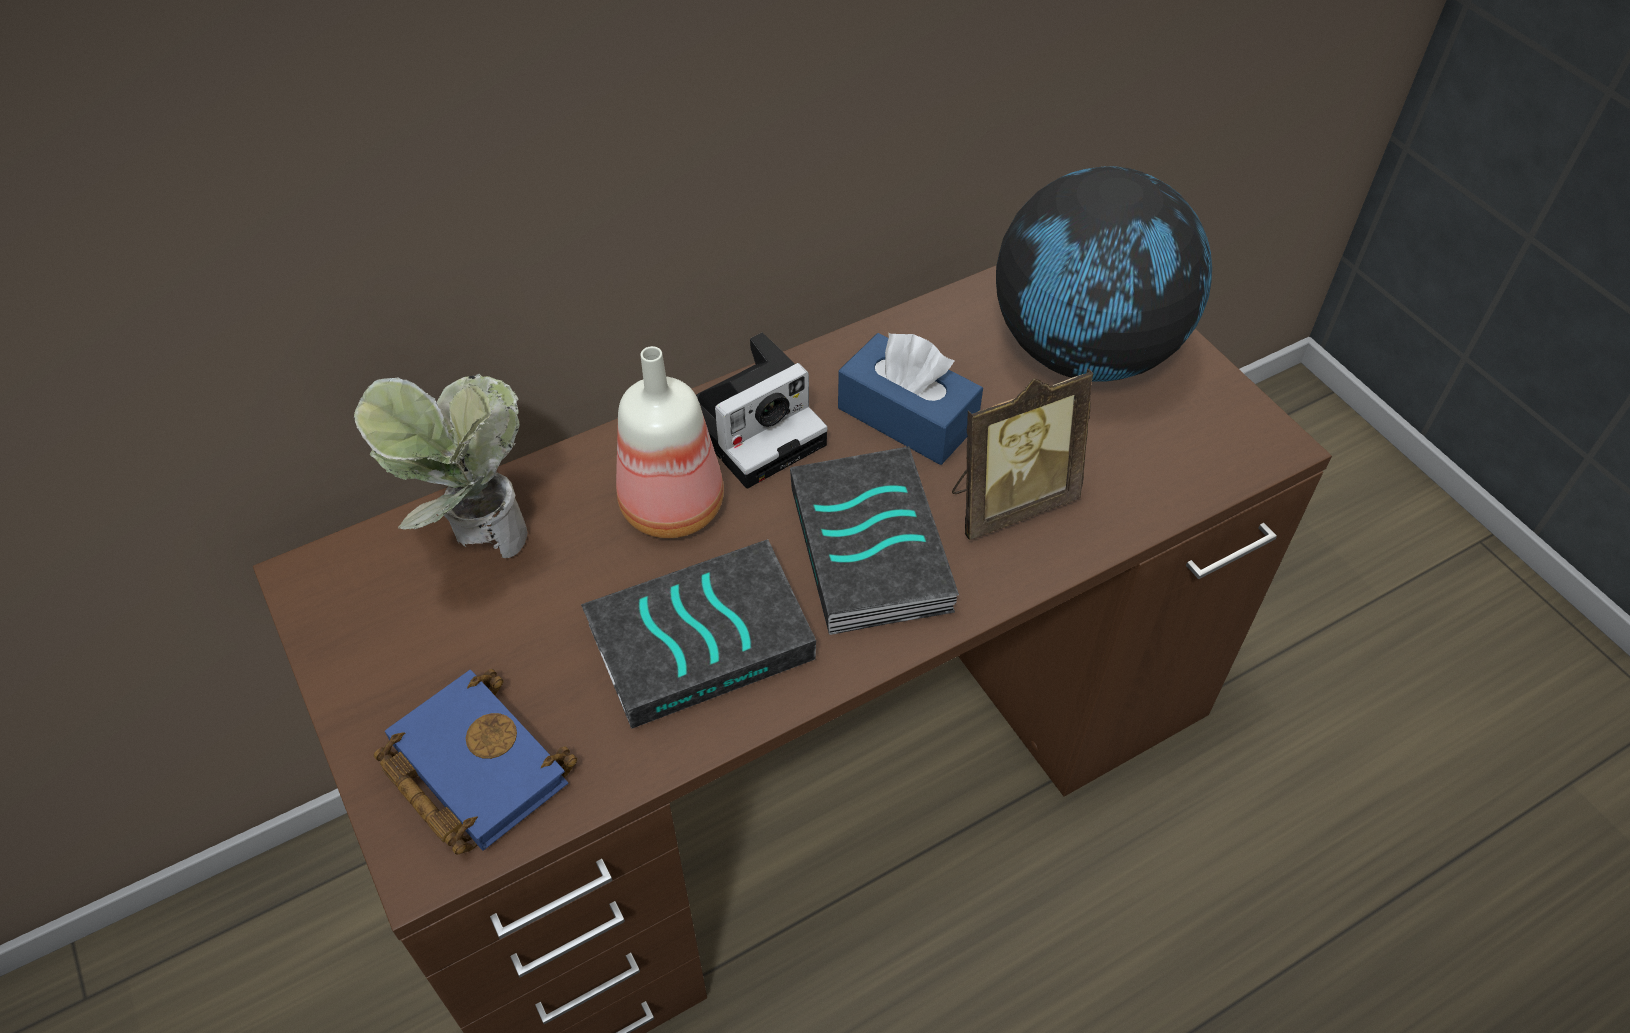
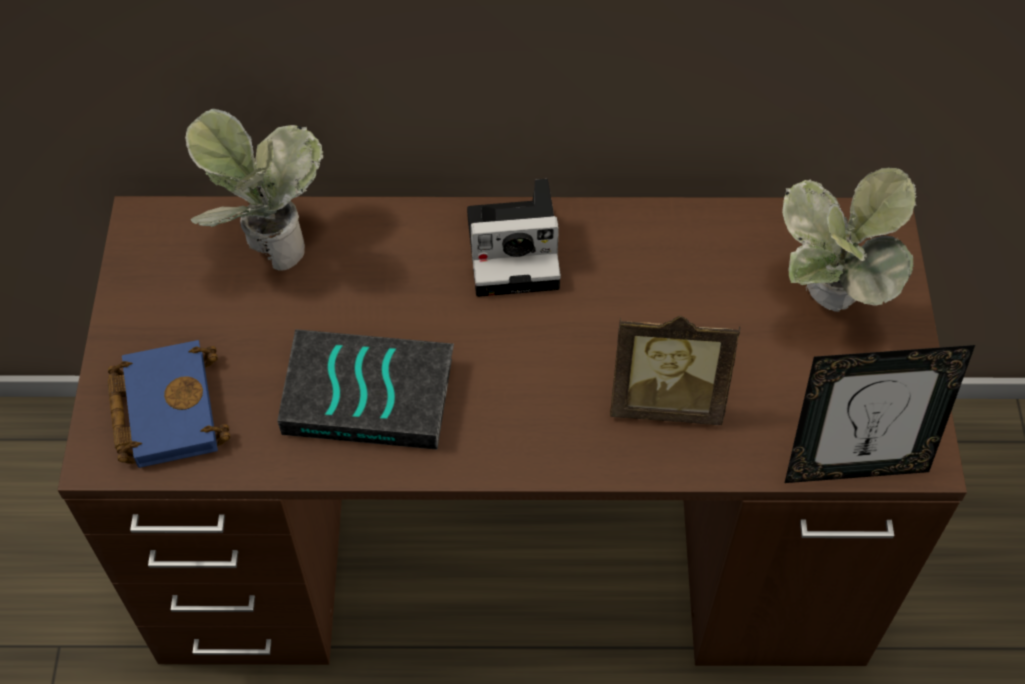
camera: 30 degrees right, 5 degrees up
bottle [616,346,724,538] -> none
book [790,446,959,635] -> none
blue tissue box [838,332,983,465] -> none
globe [996,166,1212,382] -> potted plant [782,167,919,312]
none -> picture frame [785,345,975,483]

